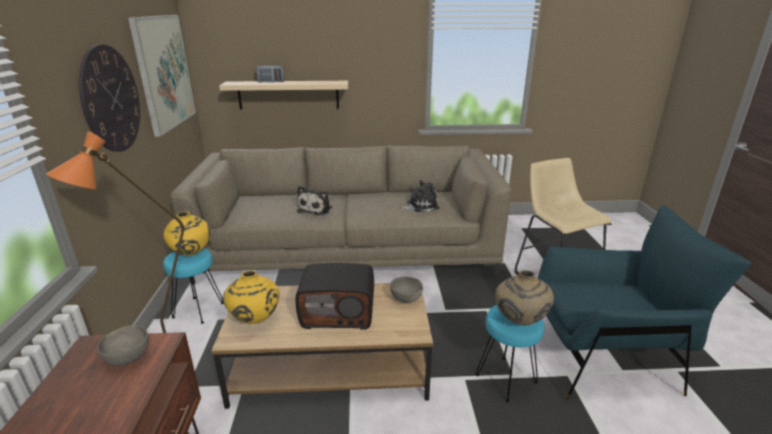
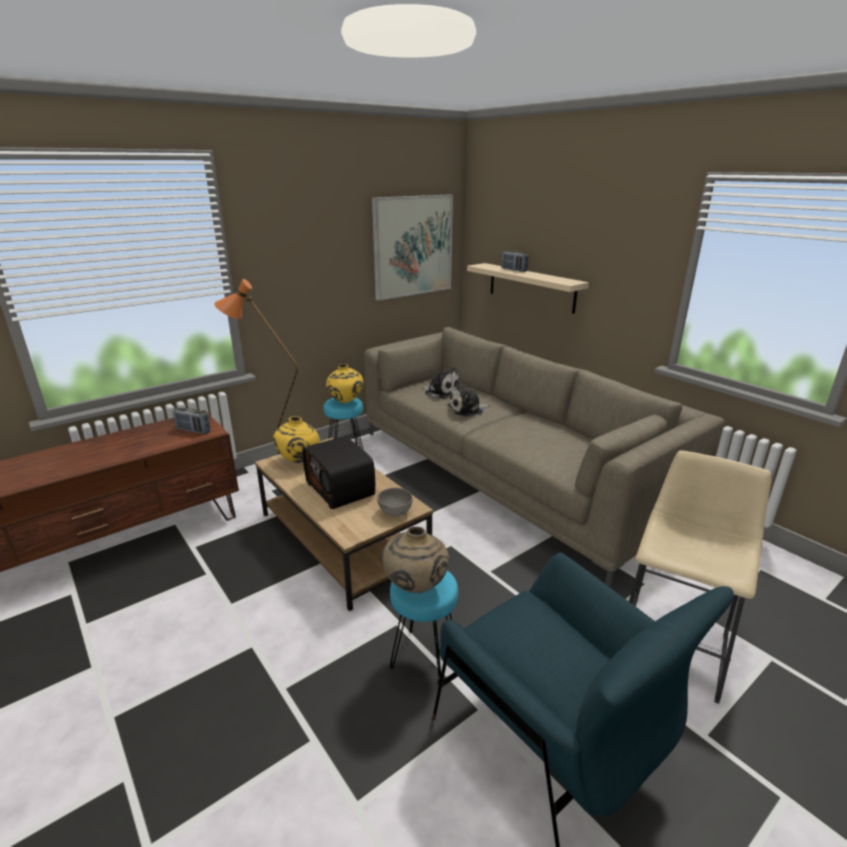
camera: 55 degrees right, 0 degrees up
wall clock [79,44,140,152] -> none
grey bowl [97,325,149,366] -> radio [173,408,211,434]
plush toy [400,180,440,212] -> plush toy moved to [420,368,459,398]

